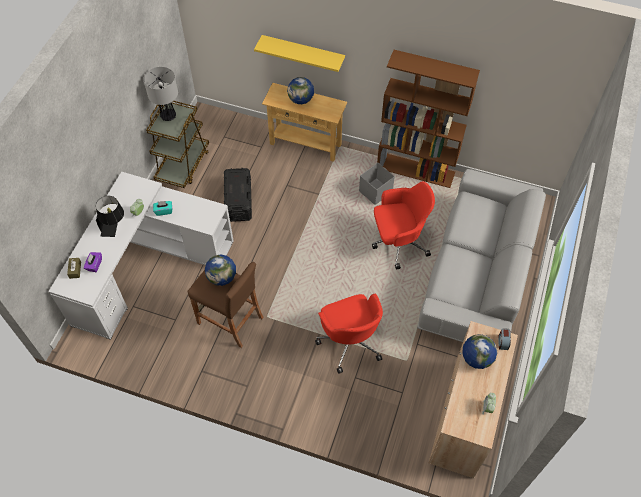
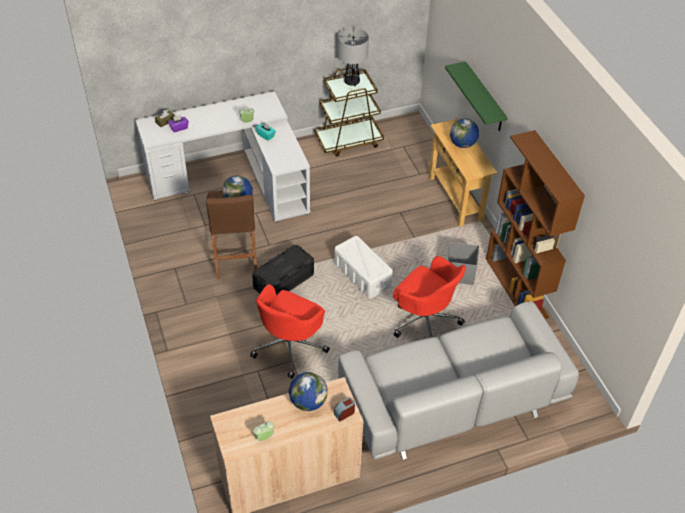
camera: 50 degrees right, 10 degrees down
black table lamp [96,196,124,237] -> none
black storage box [224,168,252,222] -> black storage box moved to [252,245,314,295]
yellow shelf [254,35,345,72] -> green shelf [445,61,508,131]
none -> white storage box [334,236,393,299]

